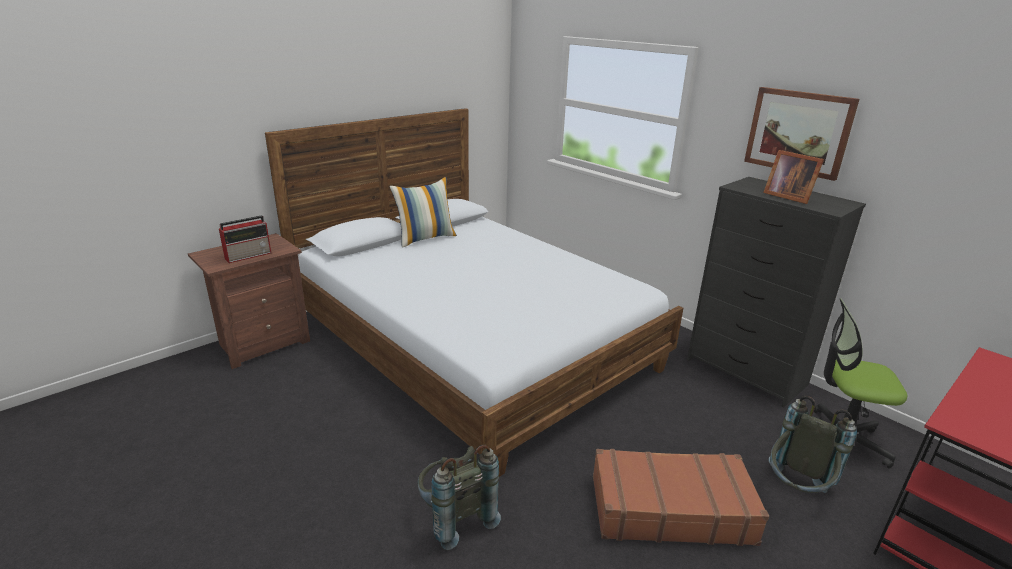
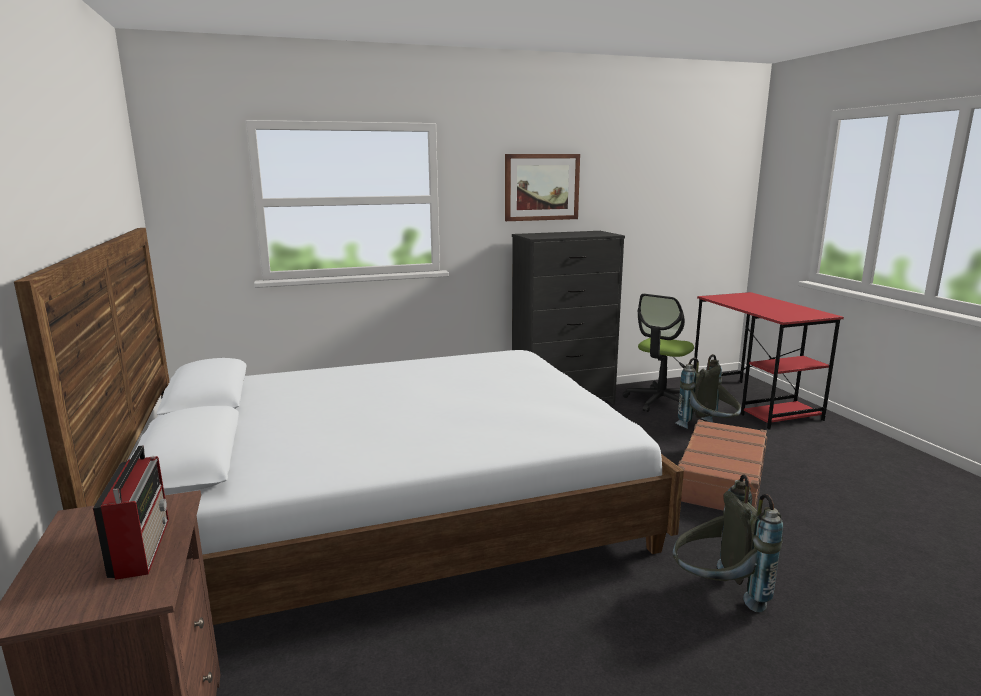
camera: 65 degrees left, 10 degrees down
pillow [390,177,457,248] -> none
picture frame [763,150,824,204] -> none

